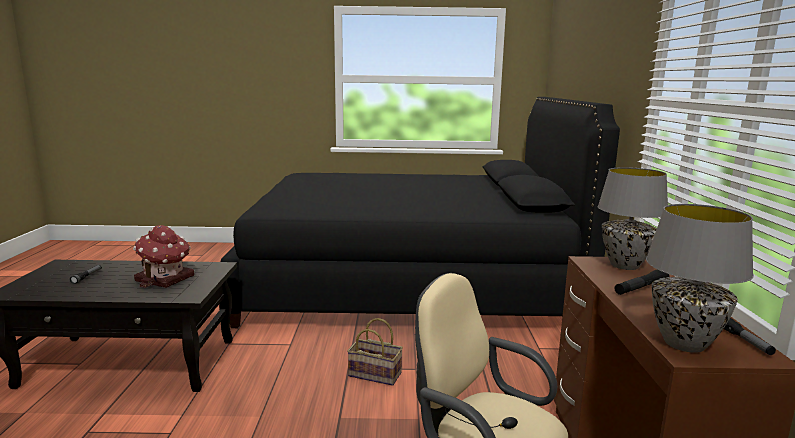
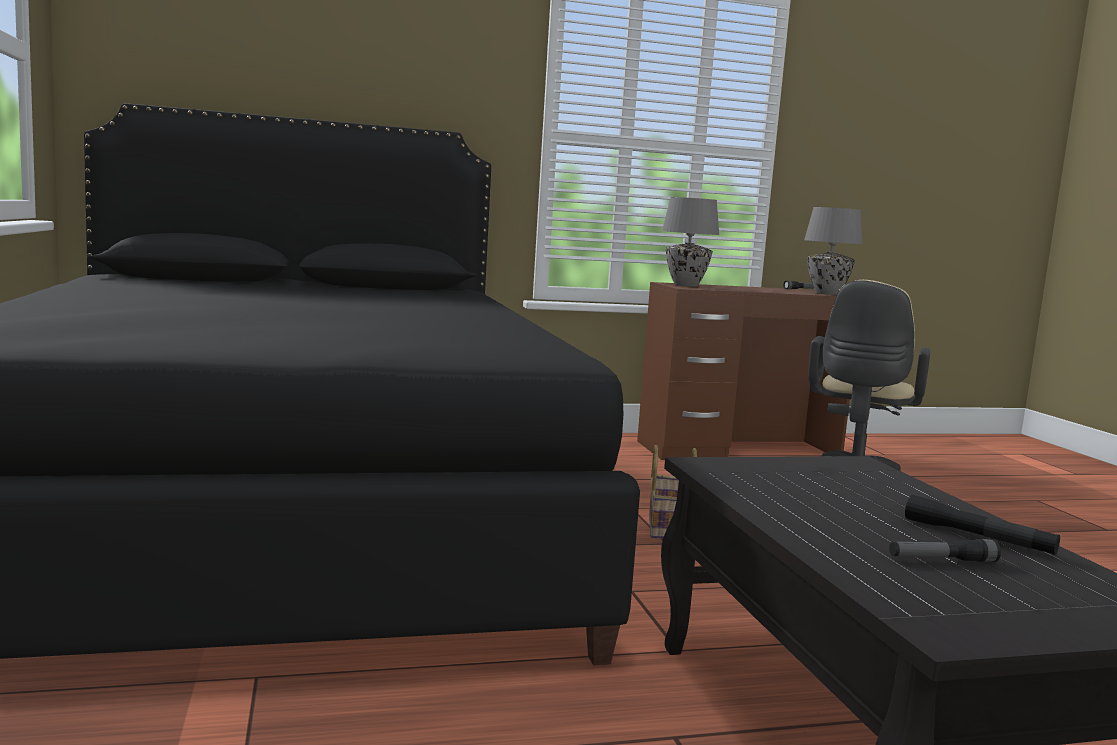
camera: 105 degrees left, 5 degrees down
toy house [133,225,194,288] -> none
black flashlight [614,269,670,295] -> black flashlight moved to [905,495,1060,555]

